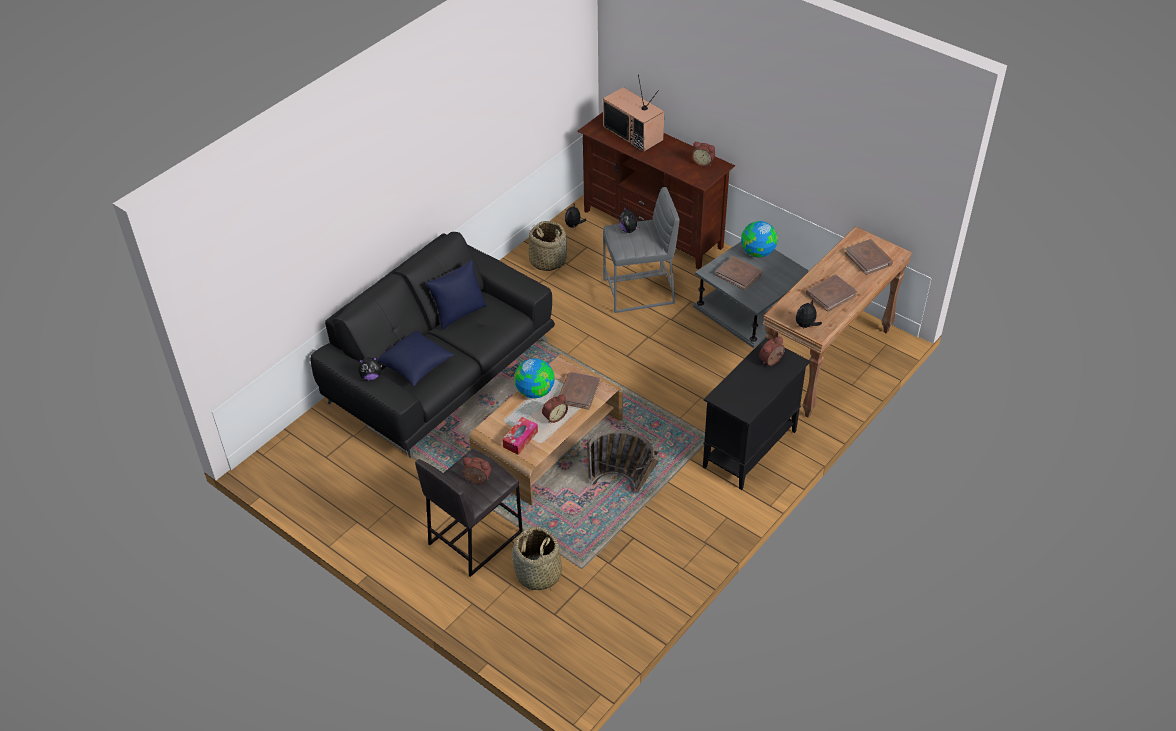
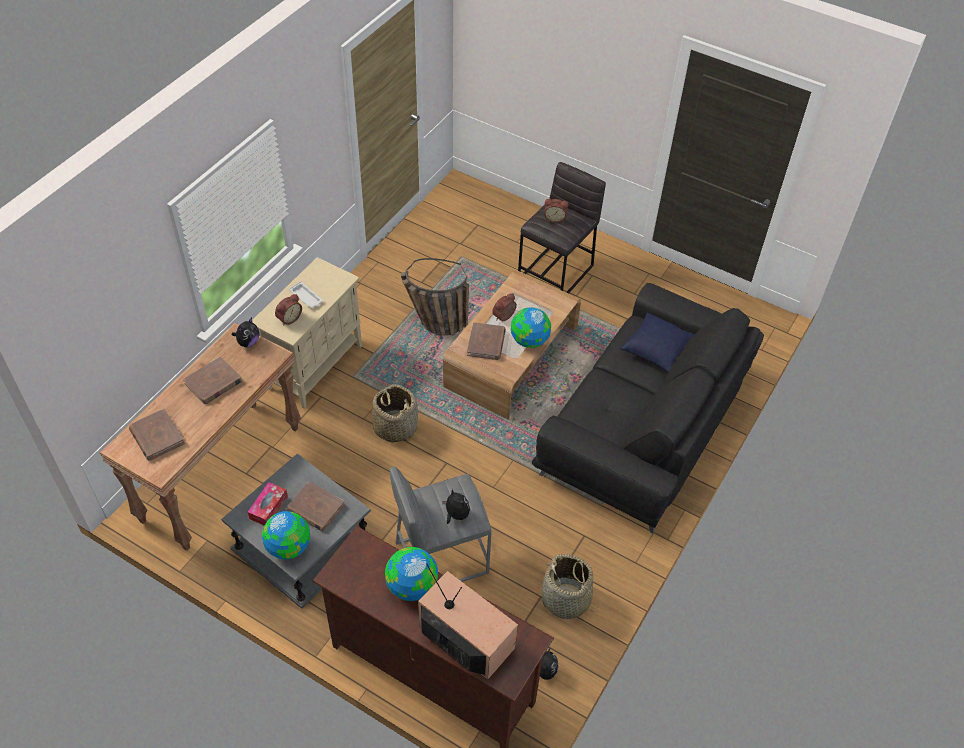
camera: 170 degrees right, 5 degrees up
plush toy [359,357,382,381] -> none
blue pillow [426,260,487,330] -> none
tissue box [502,417,538,455] -> tissue box moved to [248,482,288,526]
basket [512,526,562,591] -> basket moved to [373,384,418,442]
alarm clock [692,142,715,166] -> none
black cabinet [703,338,810,490] -> beige cabinet [252,257,362,409]
none -> white tray [289,281,323,308]
none -> globe [385,547,438,601]

